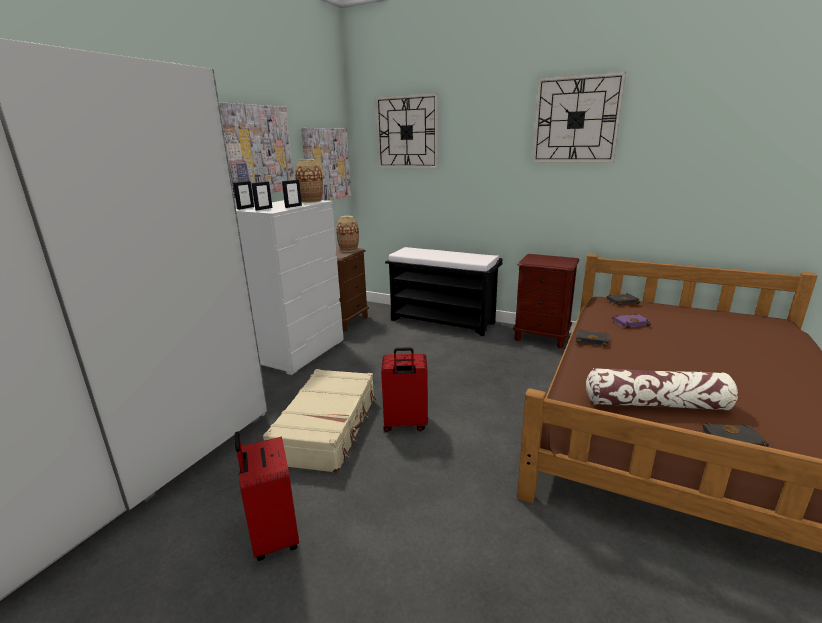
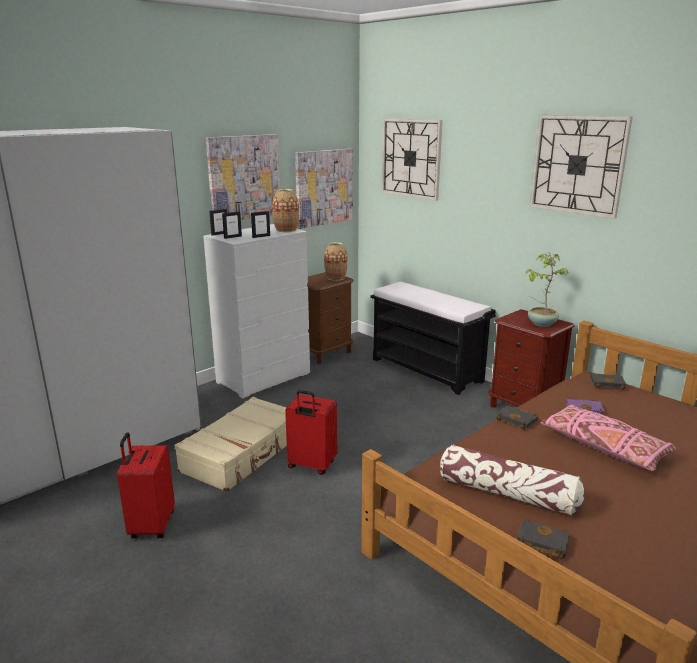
camera: 20 degrees right, 0 degrees up
none -> potted plant [526,252,568,327]
none -> pink pillow [540,405,677,471]

